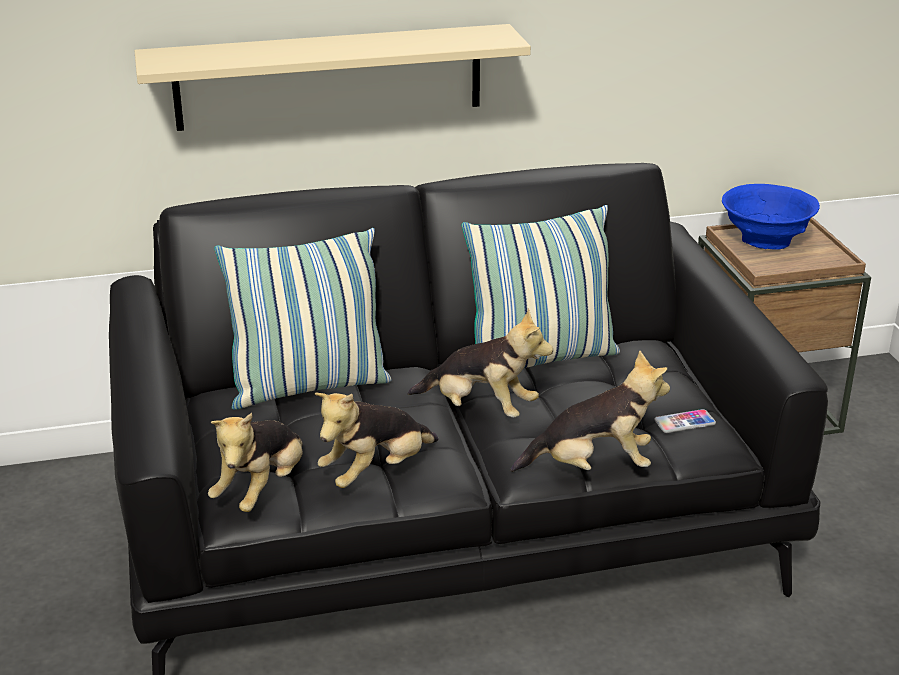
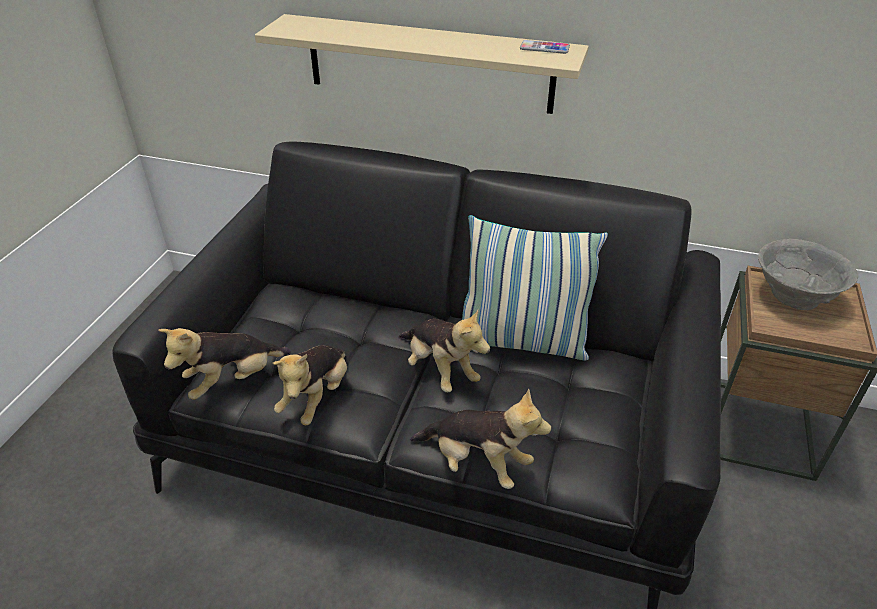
camera: 30 degrees right, 10 degrees up
pillow [214,228,392,410] -> none
plush toy [314,392,438,488] -> plush toy turned 60 degrees counterclockwise [273,345,347,425]
phone [654,409,716,433] -> phone moved to [520,40,570,54]
blue bowl [722,184,820,250] -> grey bowl [758,239,858,310]

